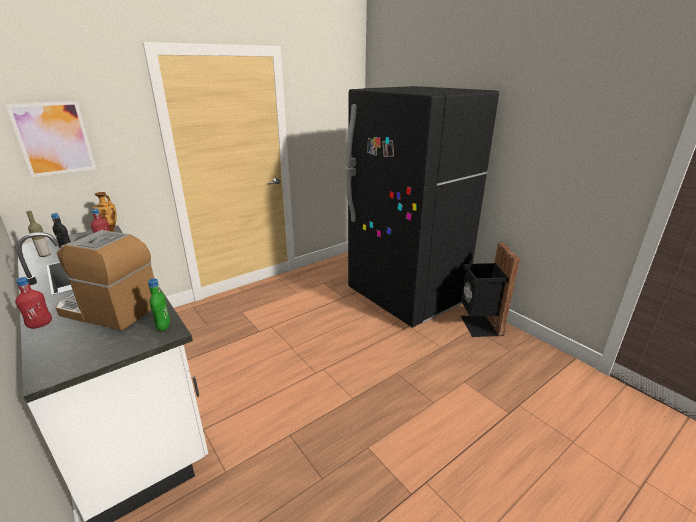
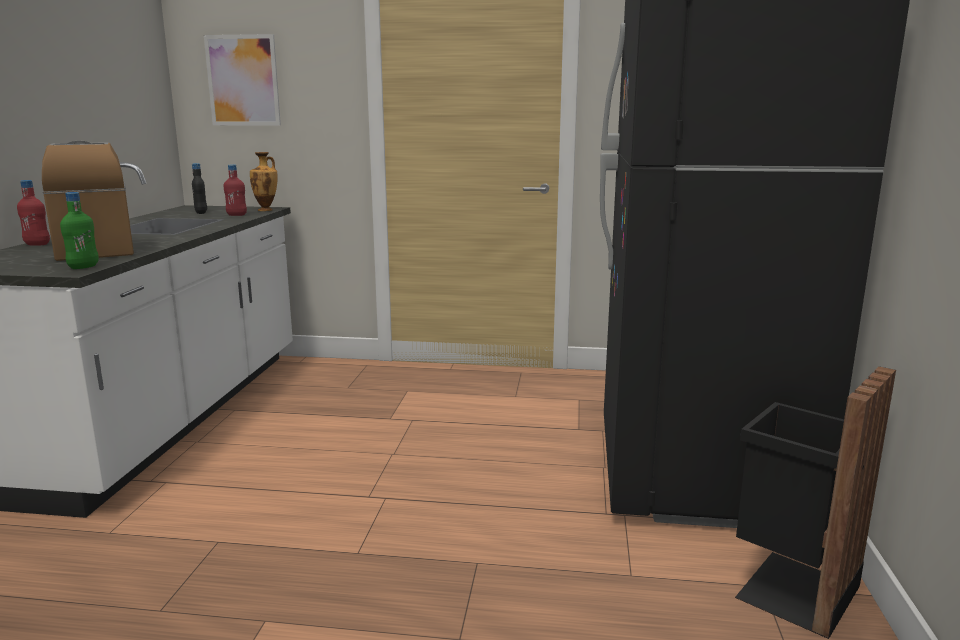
camera: 45 degrees right, 10 degrees down
bottle [26,211,50,257] -> none

